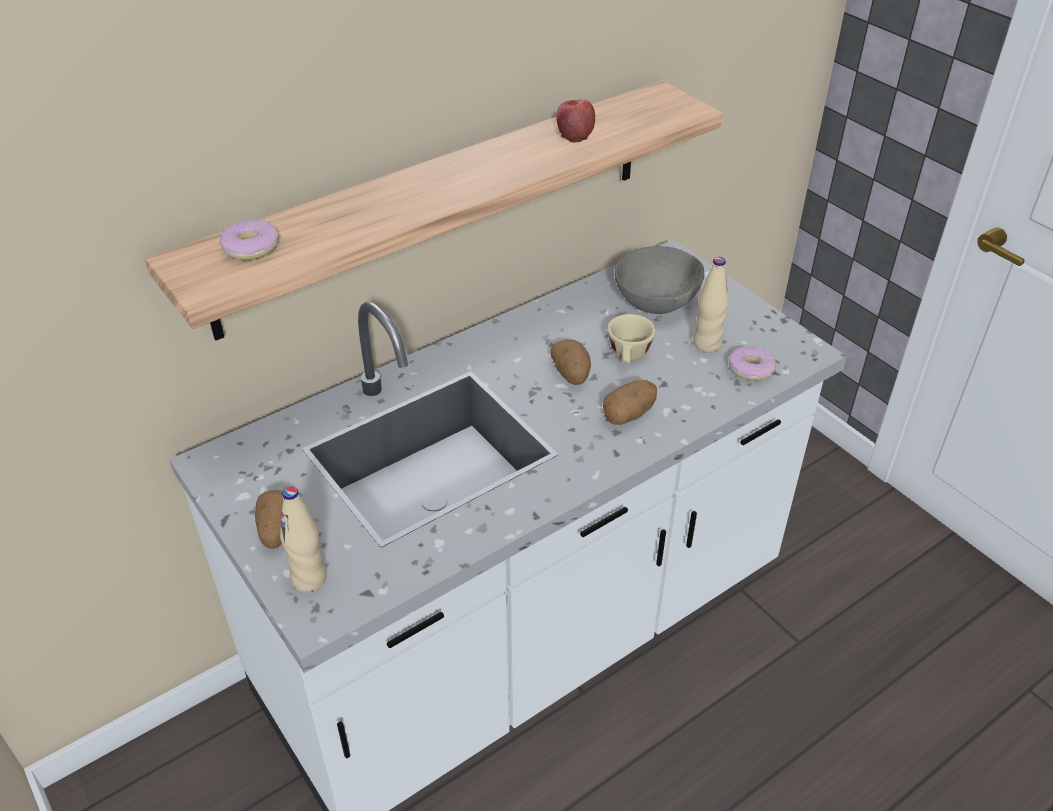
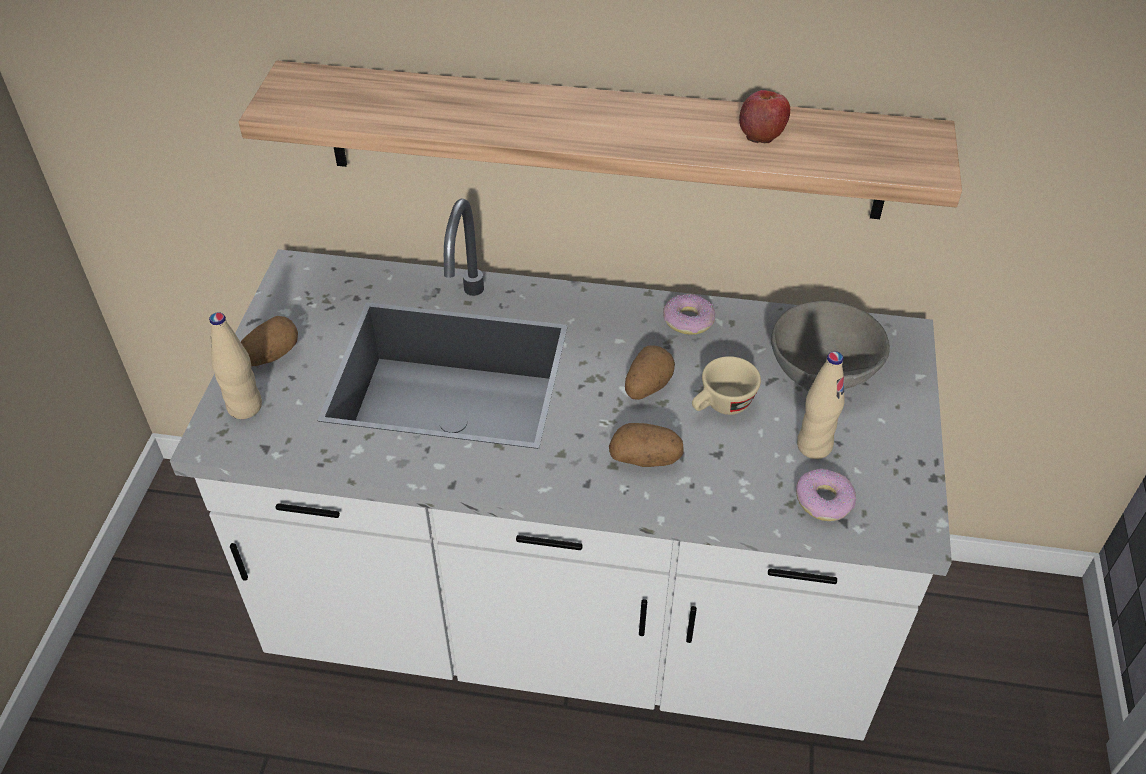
camera: 45 degrees right, 5 degrees up
donut [220,220,280,260] -> donut moved to [663,294,715,335]

